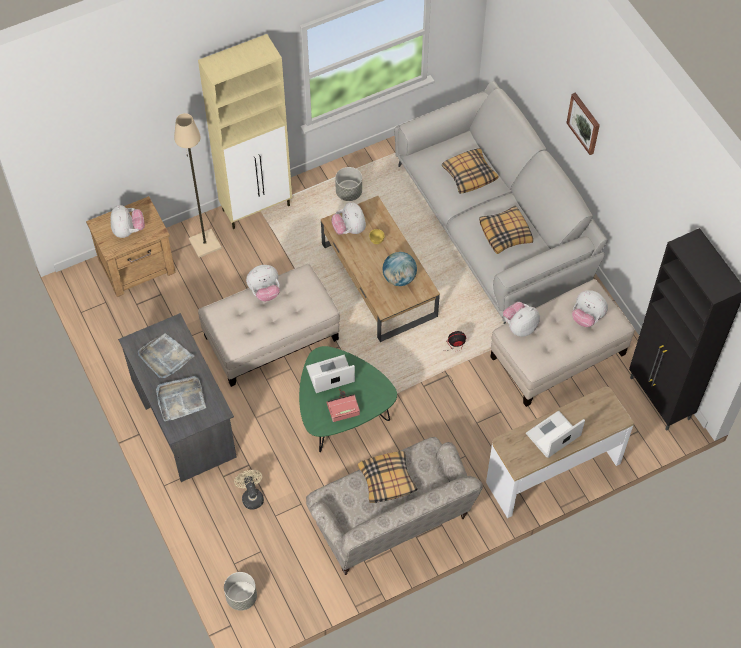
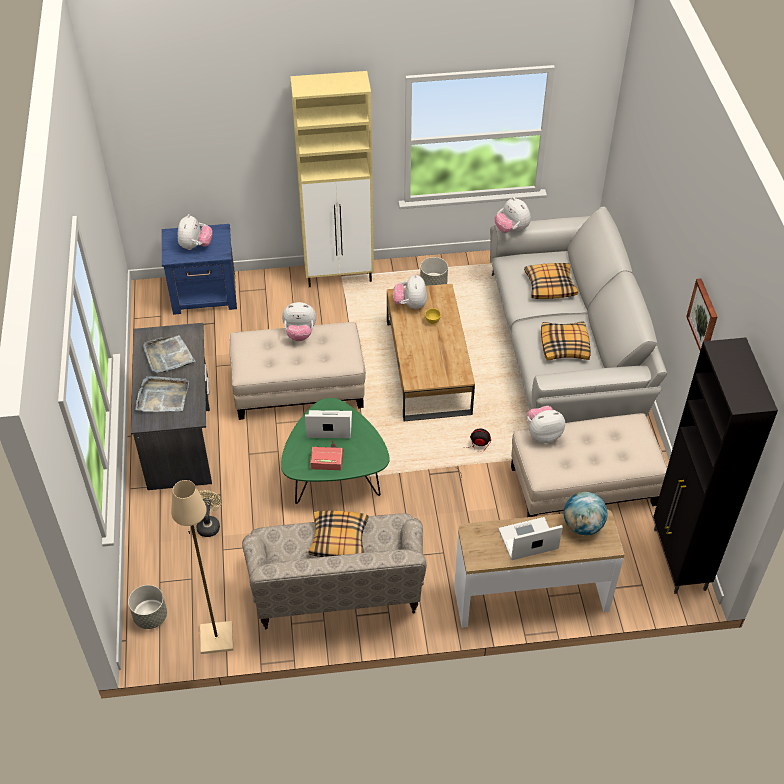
camera: 20 degrees right, 10 degrees down
brown nightstand [86,196,176,297] -> blue nightstand [162,224,237,315]
beige floor lamp [174,113,222,258] -> beige floor lamp moved to [171,480,233,654]
globe [383,252,417,286] -> globe moved to [564,492,608,535]
picture [566,92,600,155] -> picture moved to [686,279,717,350]
plush toy [572,290,608,327] -> plush toy moved to [494,197,531,233]

